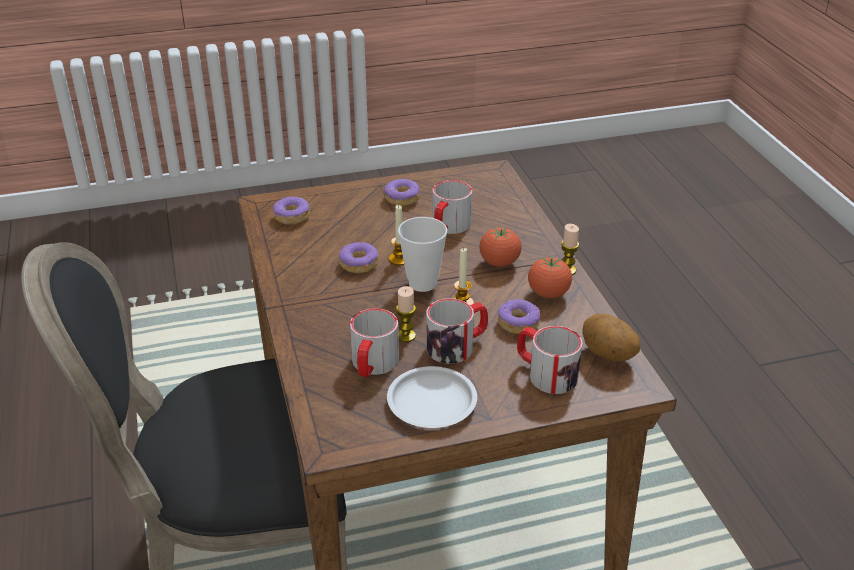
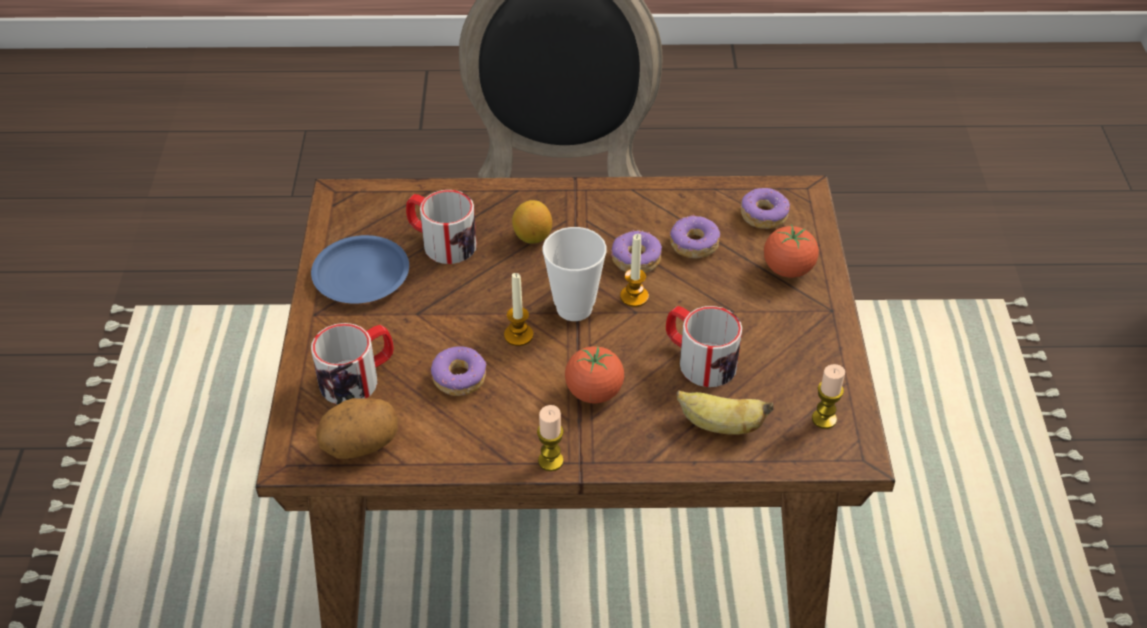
camera: 105 degrees right, 10 degrees up
donut [384,179,420,206] -> donut moved to [670,215,720,259]
white plate [387,366,477,428] -> blue plate [311,235,409,303]
candle [396,286,416,342] -> candle moved to [812,364,845,429]
mug [426,298,488,364] -> none
tomato [528,257,572,298] -> tomato moved to [764,225,819,278]
none -> lemon [512,200,552,244]
none -> banana [676,391,774,435]

